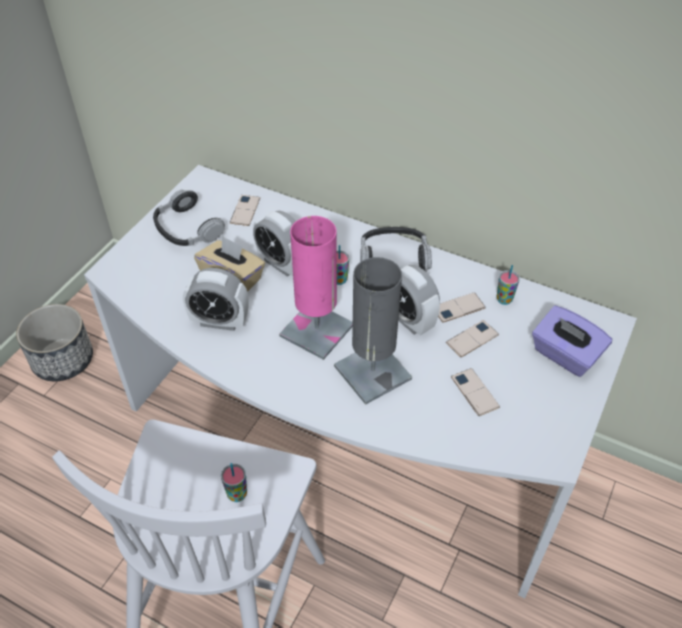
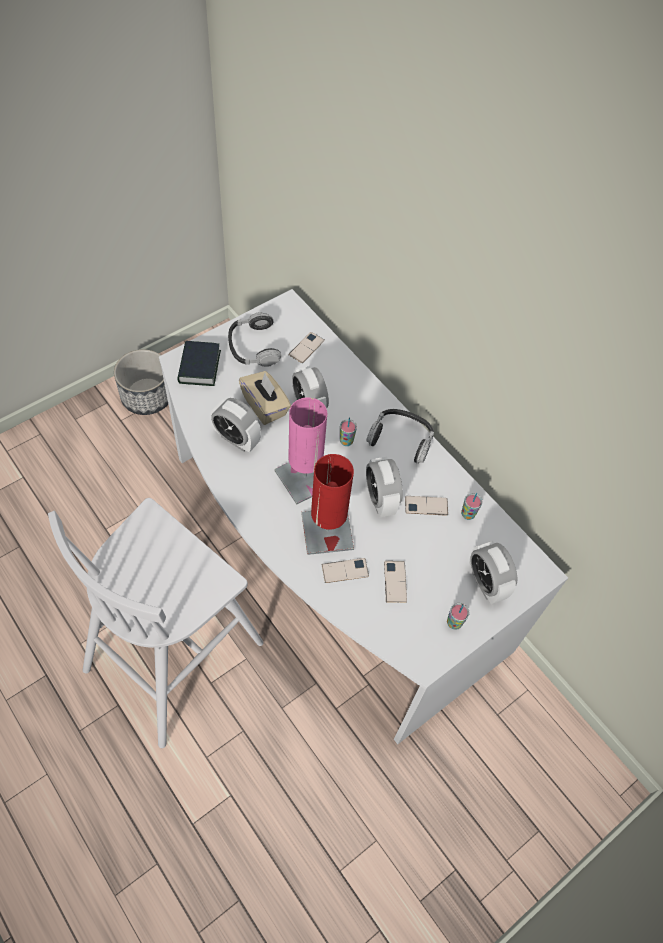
camera: 20 degrees right, 10 degrees up
cup [221,463,247,502] -> cup moved to [447,603,470,630]
grey table lamp [334,257,412,405] -> red table lamp [301,454,354,555]
phone [446,320,499,357] -> phone moved to [322,558,369,583]
purple tissue box [532,306,612,377] -> alarm clock [469,541,517,605]
none -> book [177,341,221,386]

